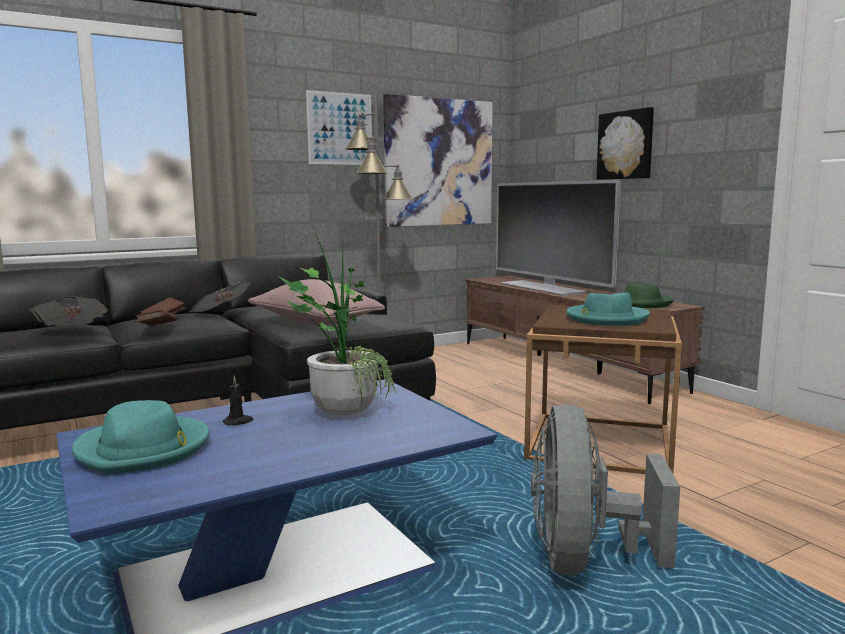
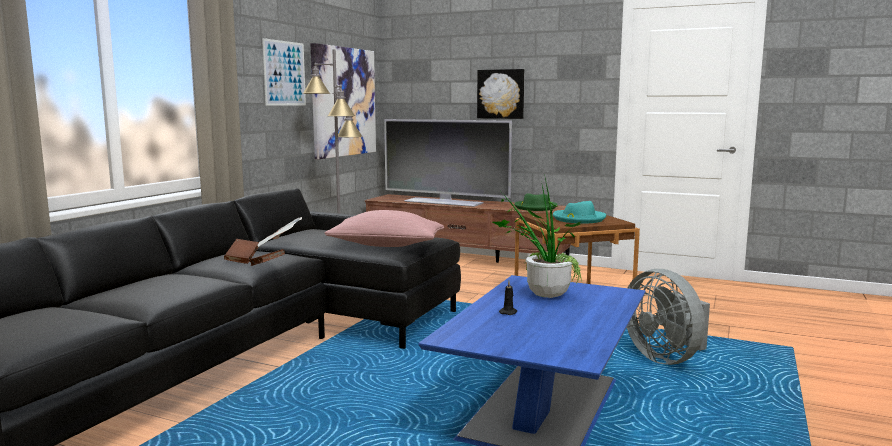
camera: 35 degrees left, 0 degrees up
newspaper [30,296,108,326] -> none
turquoise hat [72,400,210,474] -> none

